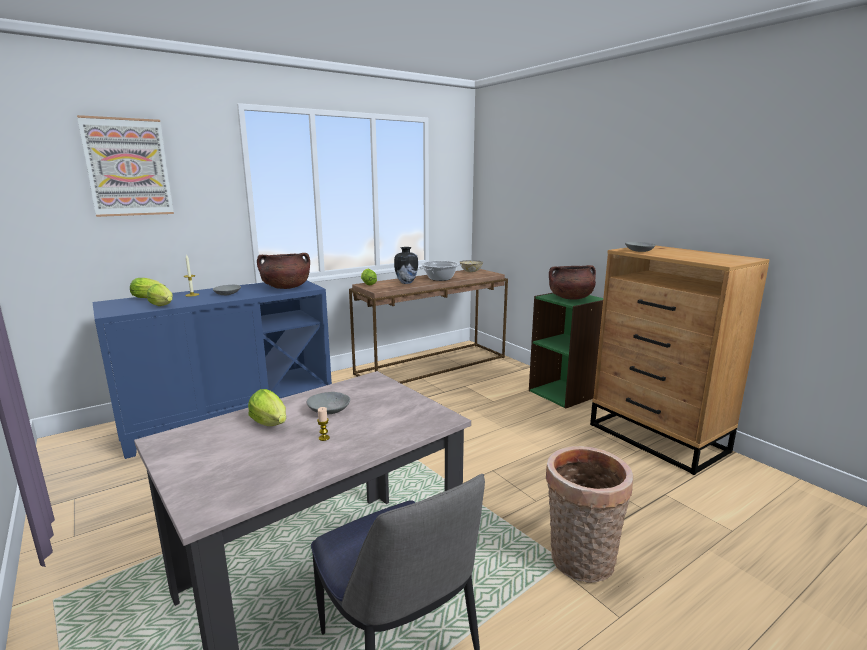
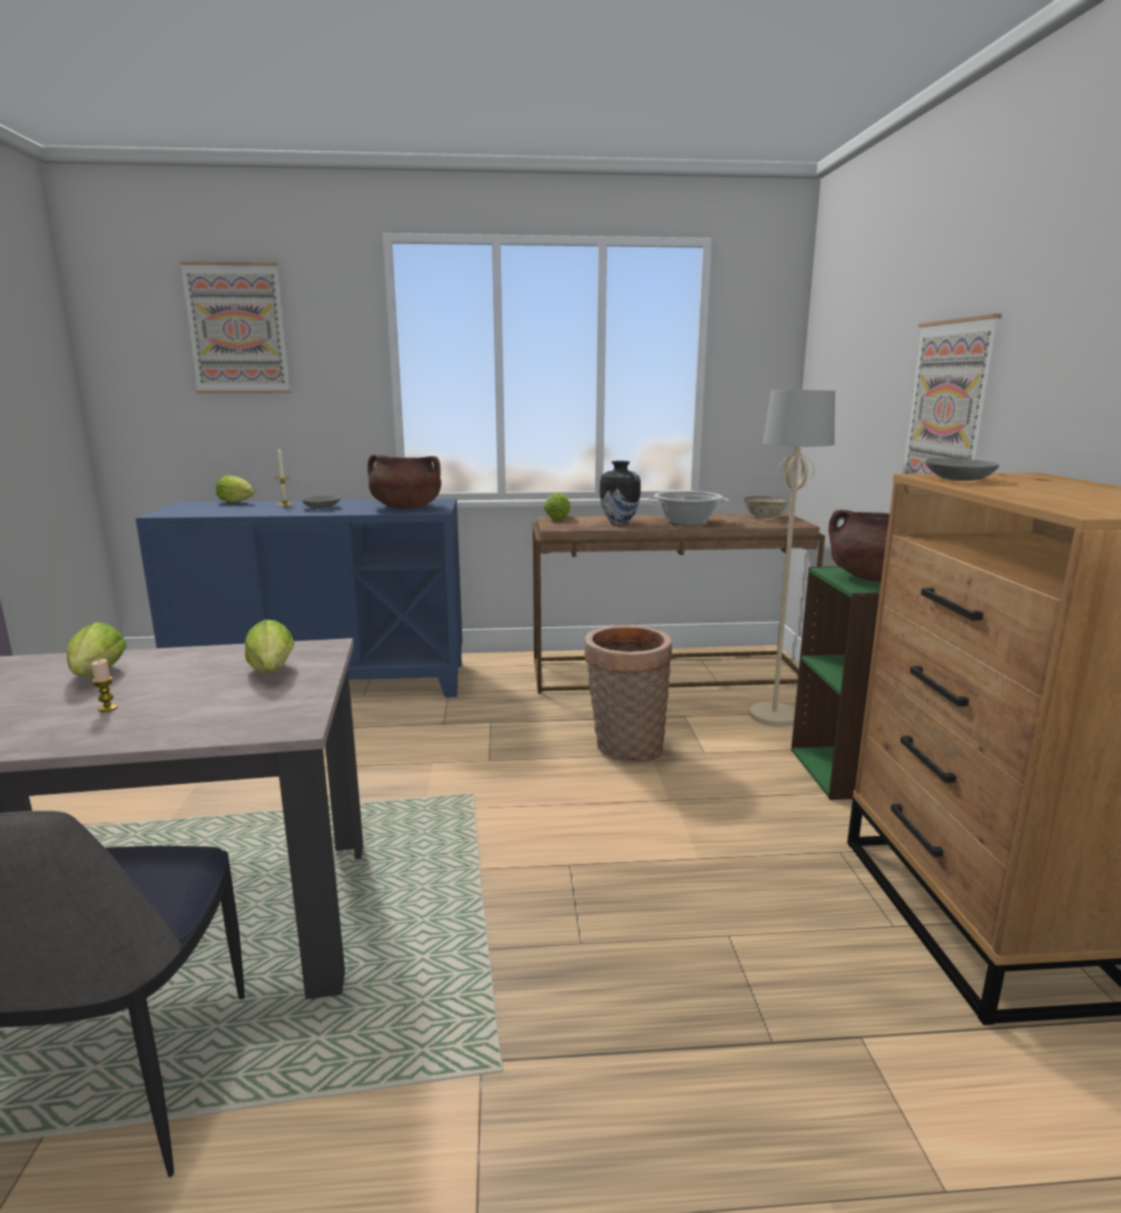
camera: 30 degrees right, 0 degrees up
lettuce [147,284,173,306] -> lettuce moved to [245,619,294,673]
grey bowl [307,392,350,414] -> none
basket [546,446,633,583] -> basket moved to [584,625,673,763]
none -> beige floor lamp [750,390,835,727]
none -> picture [903,314,1002,474]

